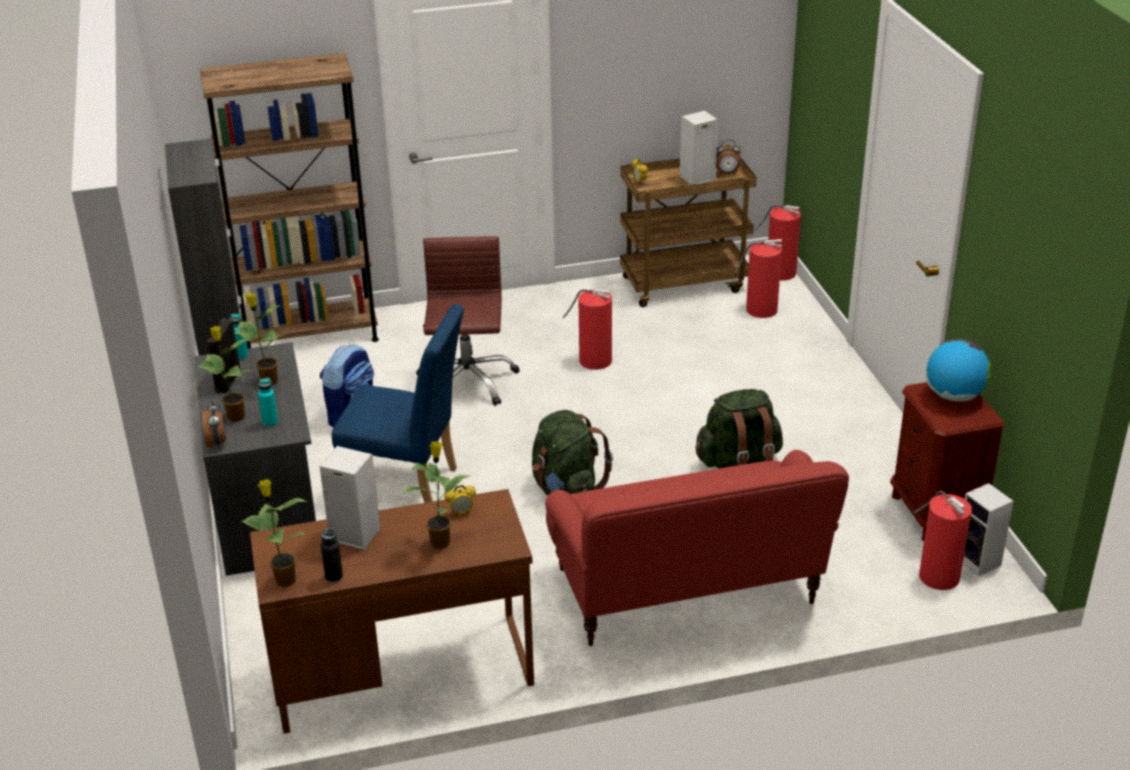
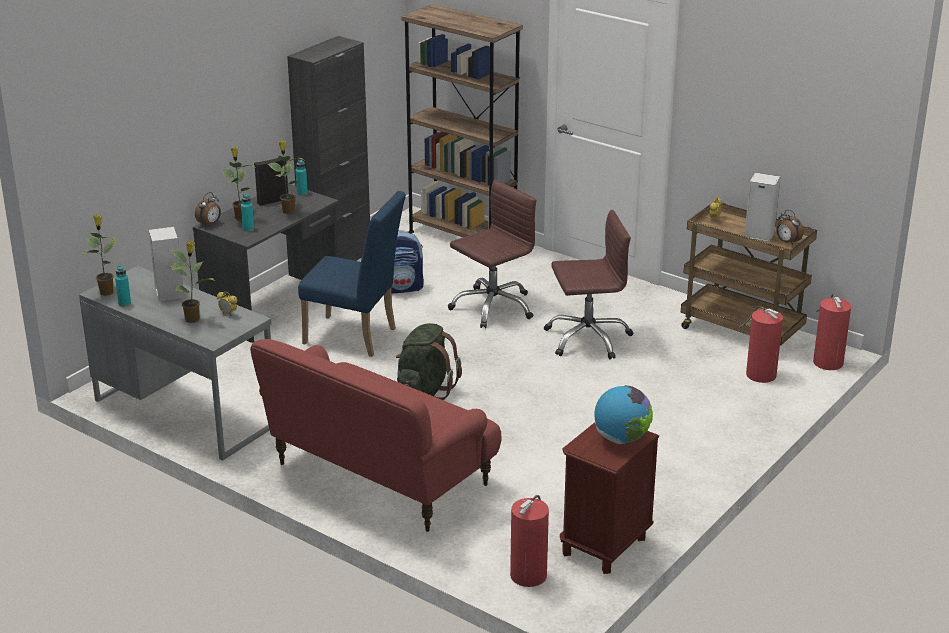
camera: 50 degrees right, 5 degrees down
brown desk [250,489,534,734] -> grey desk [79,266,272,461]
black bottle [321,529,343,583] -> turquoise bottle [115,265,131,307]
blue chair [332,304,464,503] -> blue chair turned 45 degrees counterclockwise [298,191,406,357]
fire extinguisher [563,289,612,370] -> brown office chair [544,210,633,359]
green backpack [695,389,783,469] -> none
speaker [963,483,1014,576] -> none

